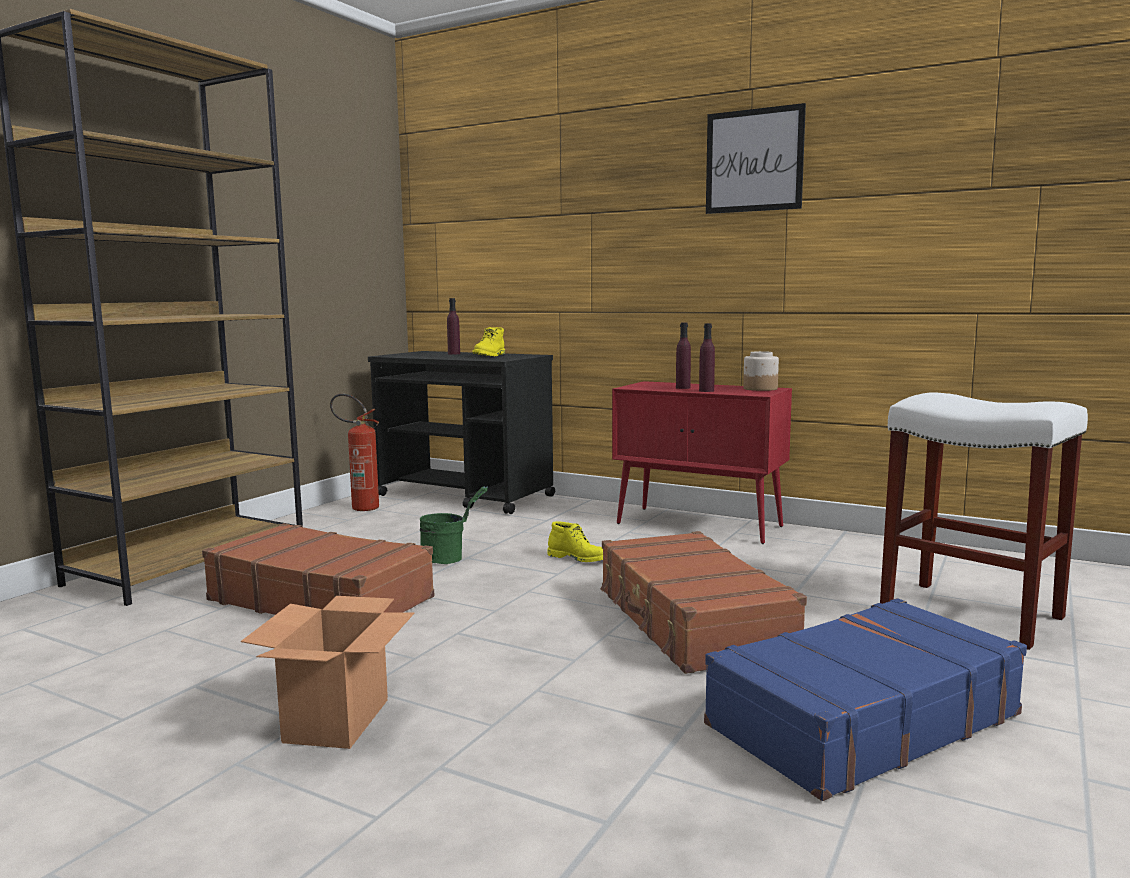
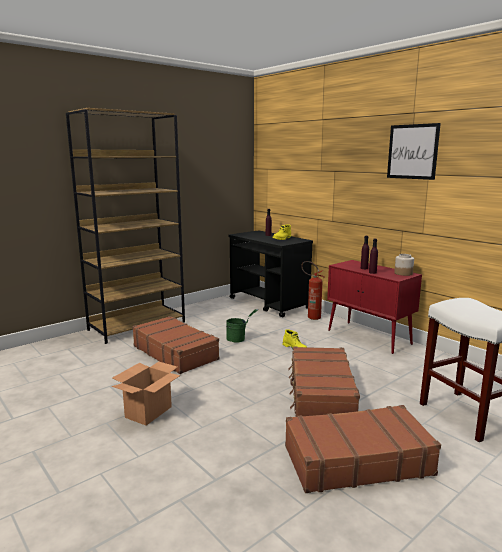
camera: 20 degrees right, 5 degrees up
fire extinguisher [330,394,379,511] -> fire extinguisher moved to [301,261,325,320]
blue suitcase [704,598,1027,801] -> brown suitcase [285,405,441,493]

